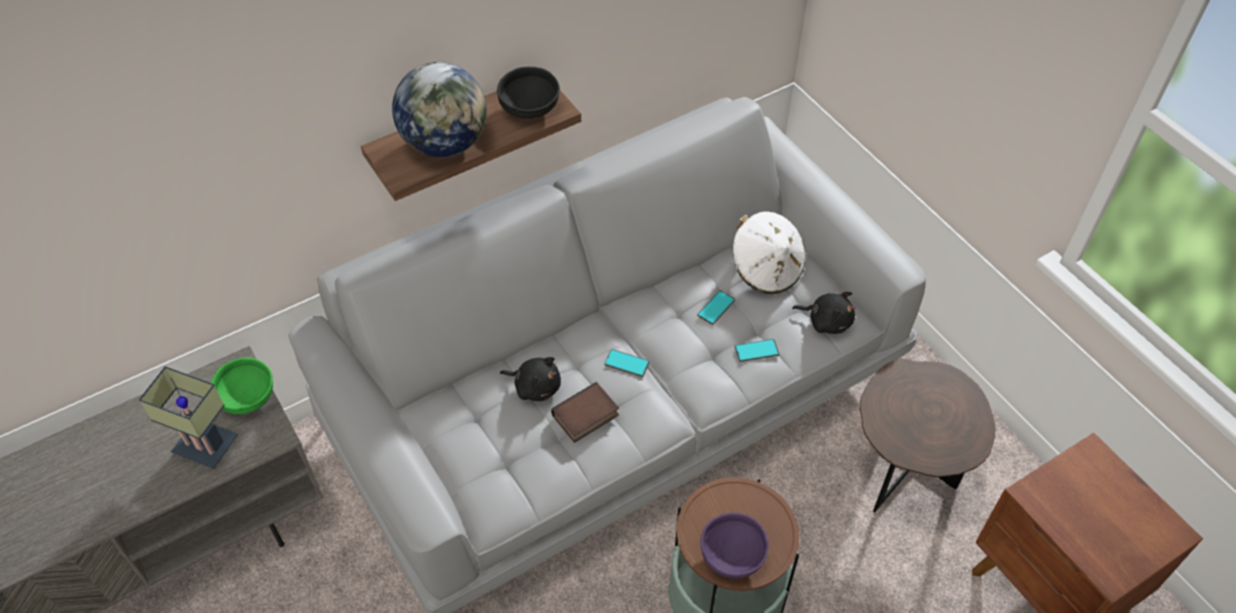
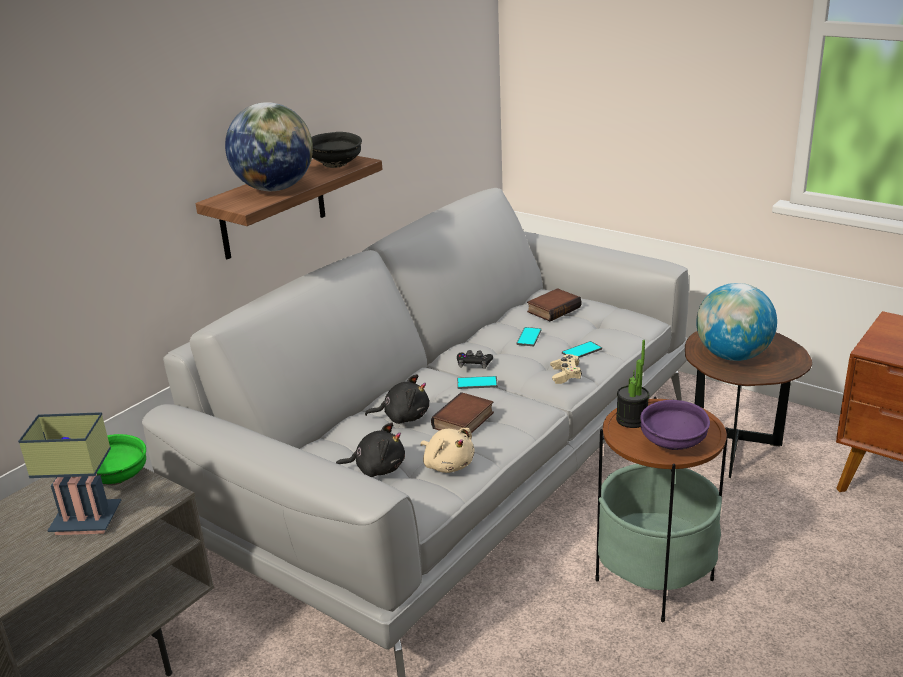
camera: 20 degrees left, 25 degrees down
white hat [733,211,806,294] -> book [527,288,581,321]
black plush toy [792,292,856,334] -> black plush toy moved to [336,422,405,477]
none -> beige plush toy [421,428,475,473]
none -> black game controller [457,350,493,369]
none -> beige game controller [550,354,582,384]
none -> potted plant [616,340,649,428]
none -> globe [696,283,777,361]

